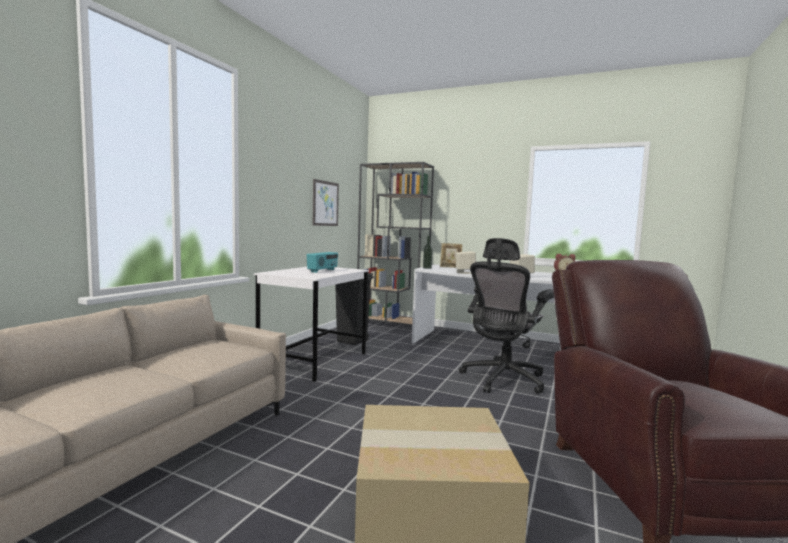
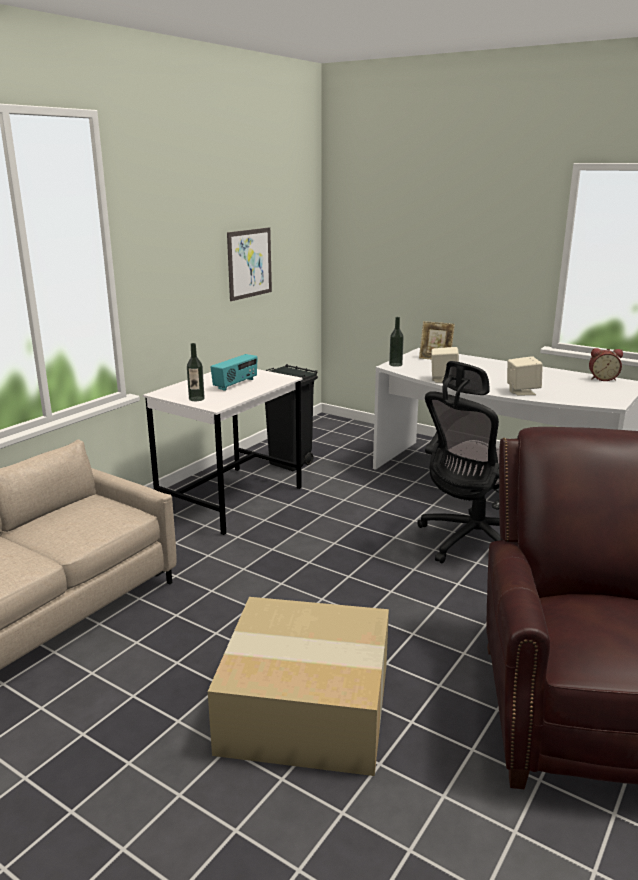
camera: 10 degrees right, 15 degrees up
bookcase [357,162,434,326] -> none
none -> bottle [187,343,205,401]

